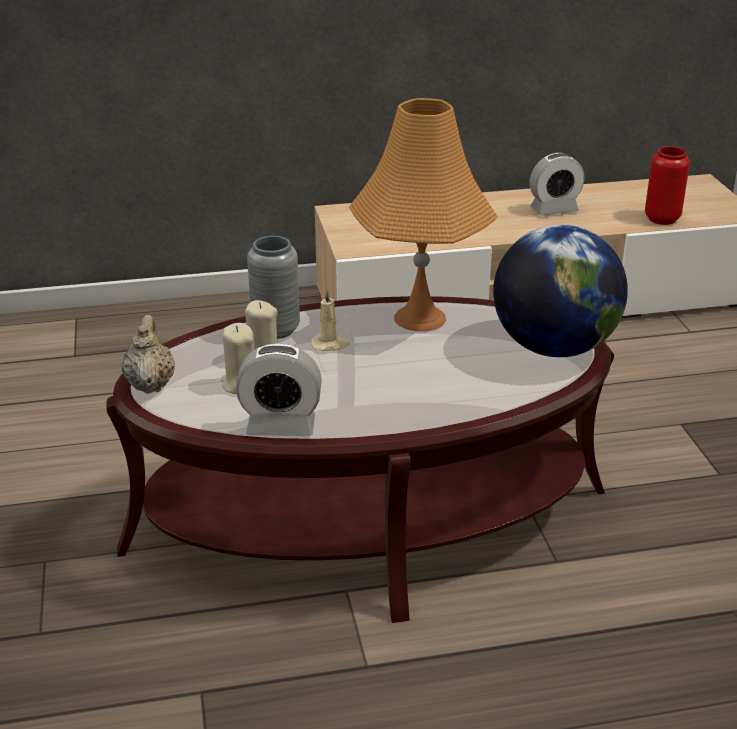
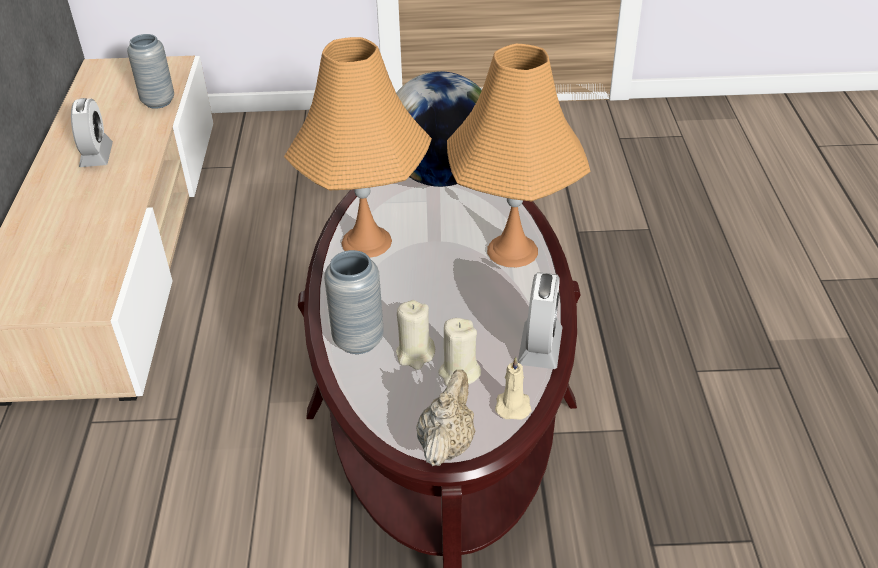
camera: 80 degrees left, 10 degrees up
beige teapot [122,315,175,394] -> beige teapot turned 105 degrees clockwise [416,370,476,466]
beige candle [311,289,350,351] -> beige candle moved to [495,357,532,420]
red vase [645,146,690,225] -> grey vase [127,34,174,109]
none -> orange table lamp [447,43,591,267]

